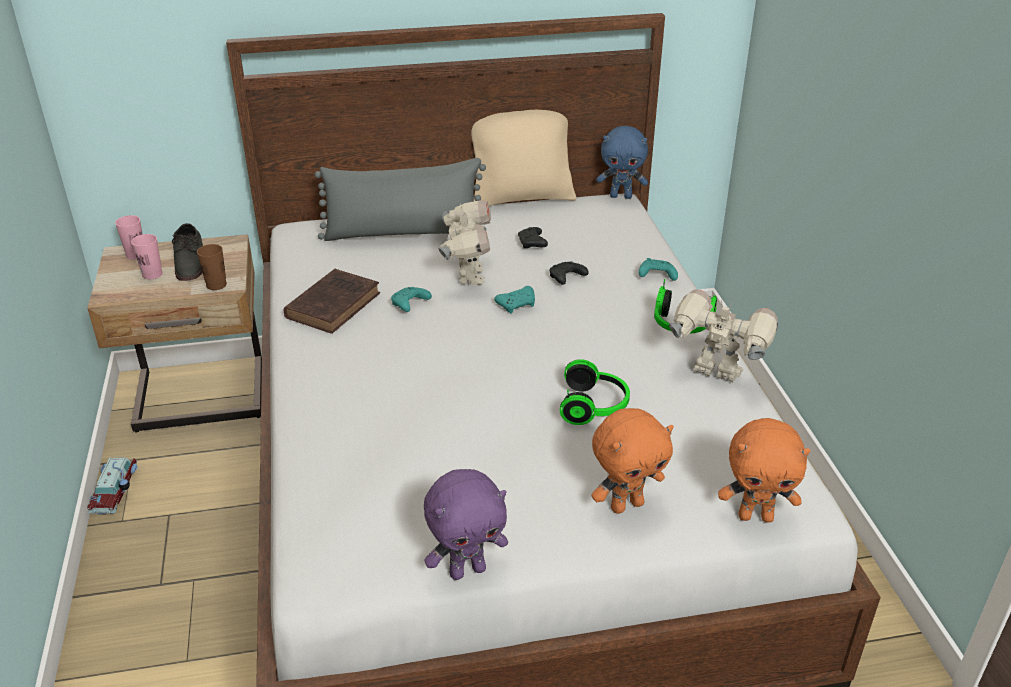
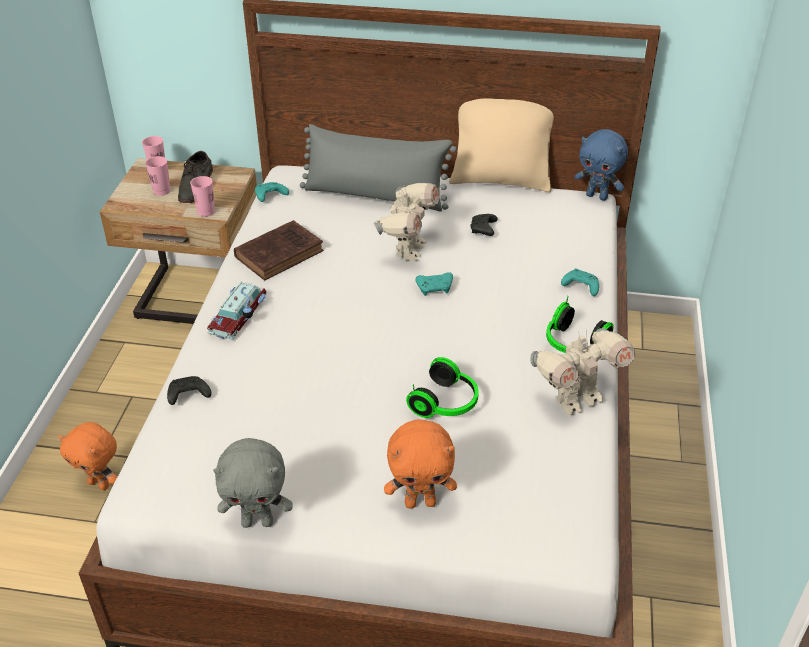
camera: 20 degrees right, 5 degrees up
toy car [87,457,138,514] -> toy car moved to [207,282,267,340]
brown cup [197,244,227,290] -> pink cup [190,176,215,217]
turquoise game controller [391,287,432,312] -> turquoise game controller moved to [255,182,289,202]
purple plush toy [424,469,508,580] -> grey plush toy [213,438,293,528]
black game controller [550,261,589,285] -> black game controller moved to [167,376,211,405]
toy robot [669,289,778,382] -> toy robot turned 105 degrees clockwise [530,328,635,416]
orange plush toy [718,418,810,523] -> orange plush toy moved to [59,422,117,490]

